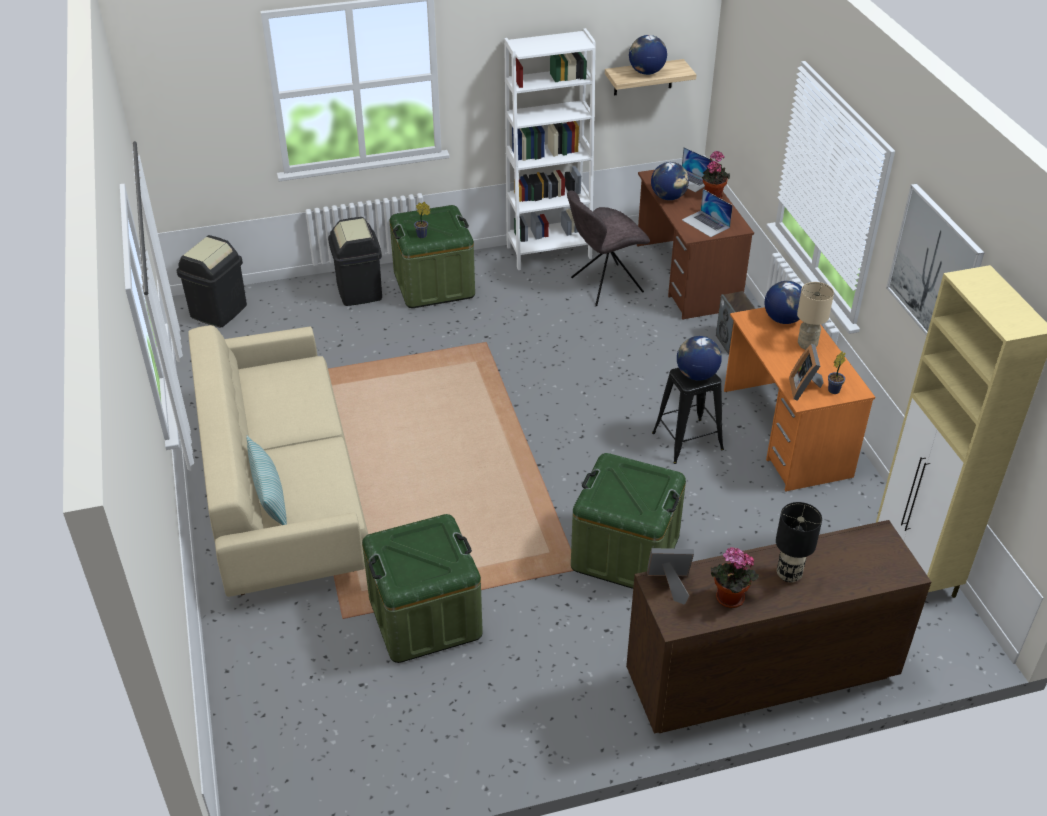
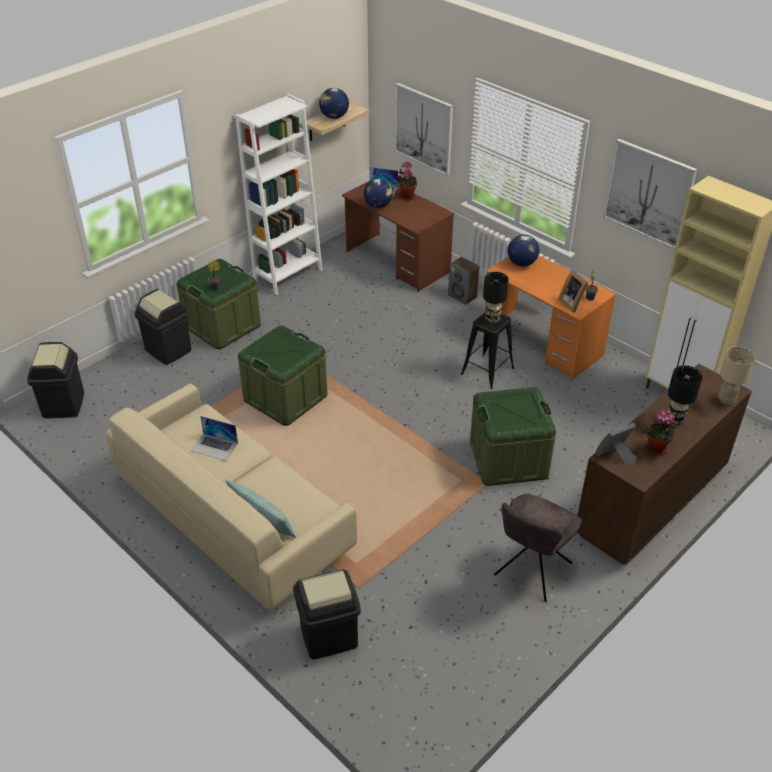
camera: 30 degrees left, 0 degrees up
green storage box [362,514,483,663] -> green storage box moved to [238,325,327,426]
grey chair [567,190,650,306] -> grey chair moved to [494,494,582,602]
globe [677,336,722,381] -> black table lamp [483,272,509,323]
laptop [682,189,733,237] -> laptop moved to [191,416,238,461]
beige table lamp [797,282,834,350] -> beige table lamp moved to [718,347,755,405]
none -> black trash can [293,569,361,659]
none -> picture [394,83,453,176]

